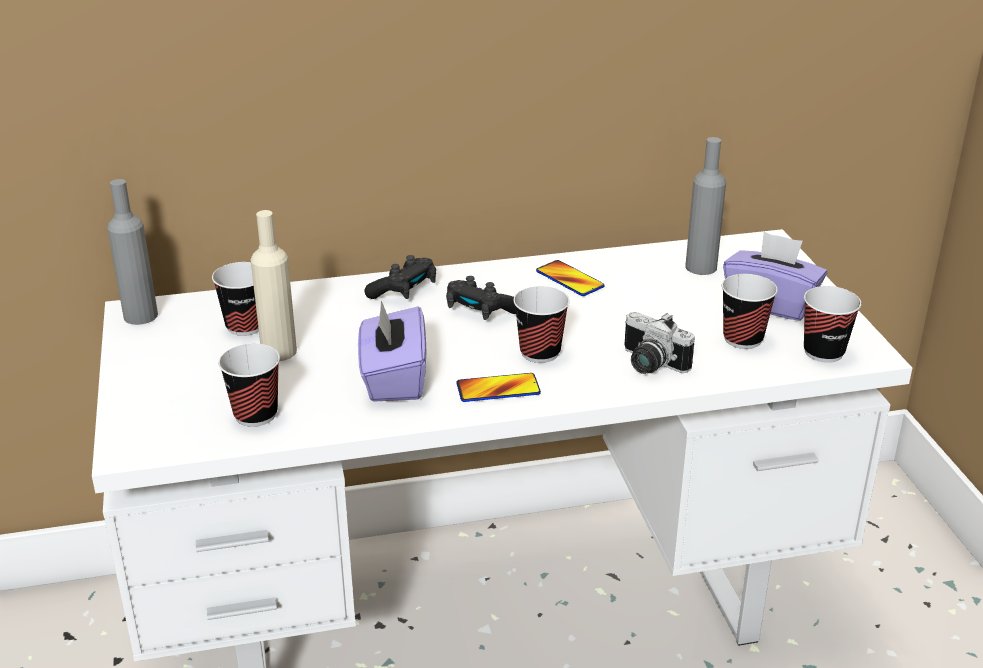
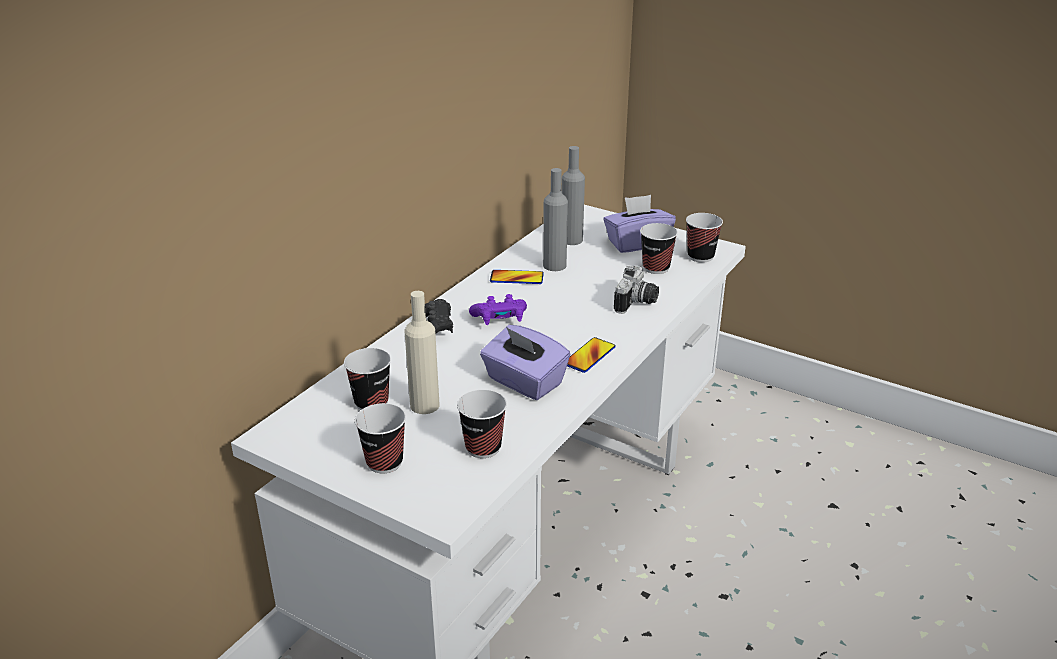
camera: 45 degrees left, 0 degrees up
grey bottle [107,179,158,325] -> grey bottle moved to [543,168,568,271]
black game controller [446,276,516,320] -> purple game controller [469,294,527,325]
cup [513,286,570,363] -> cup moved to [355,403,406,473]
camera [624,312,695,374] -> camera turned 60 degrees counterclockwise [614,265,659,314]

